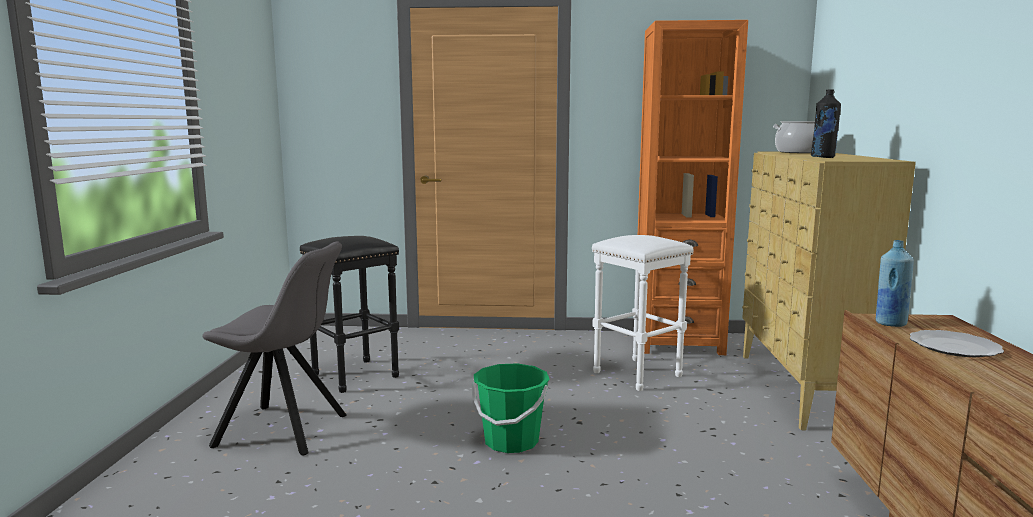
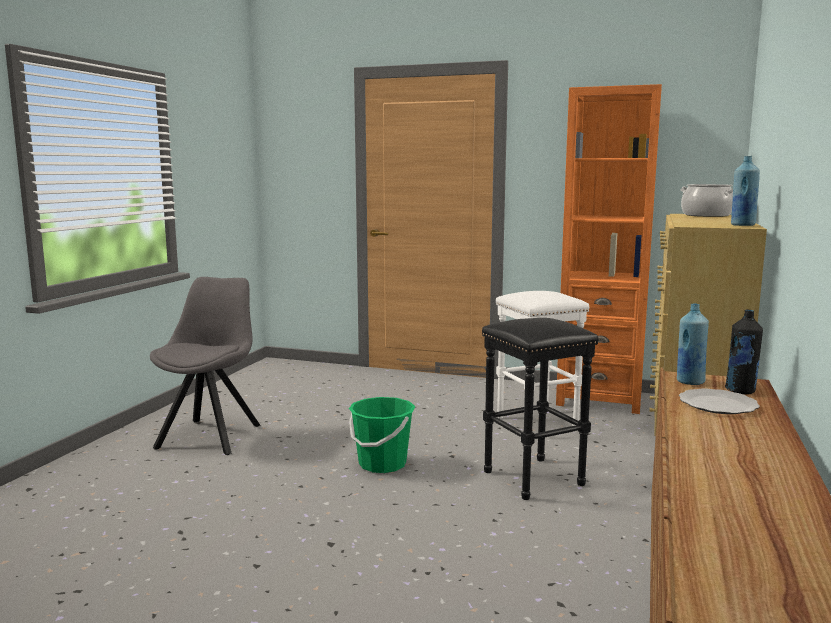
camera: 15 degrees right, 0 degrees up
grey chair [202,241,347,455] -> grey chair turned 105 degrees counterclockwise [150,277,260,455]
black stool [300,236,399,393] -> black stool moved to [482,318,598,500]
black bottle [811,89,841,158] -> black bottle moved to [725,309,763,394]
none -> blue bottle [731,156,760,226]

